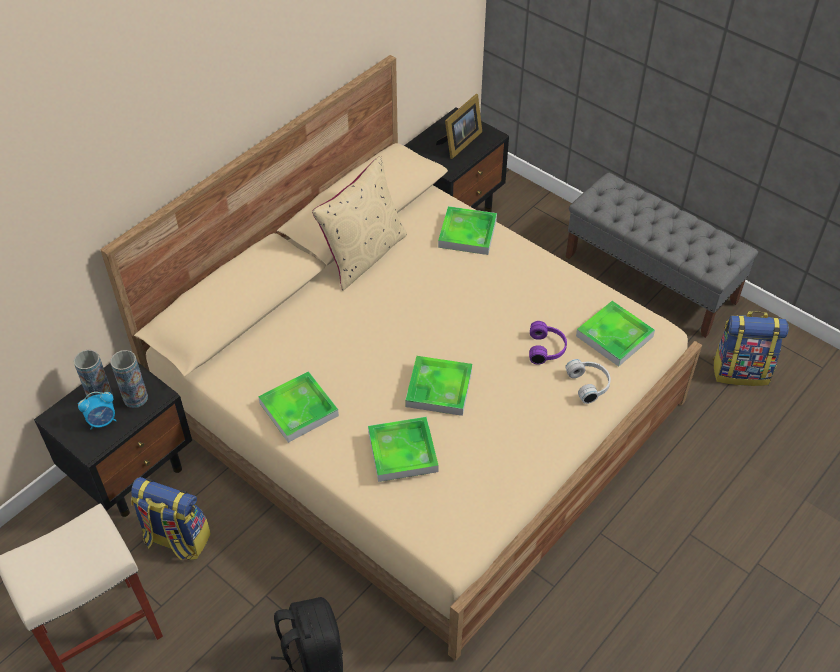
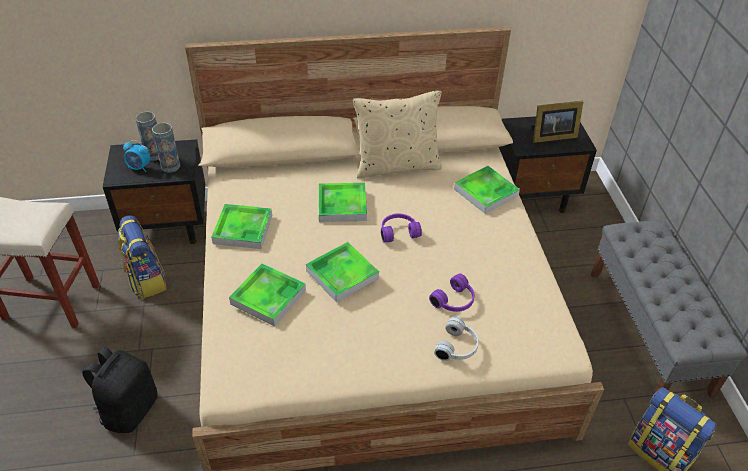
camera: 40 degrees right, 5 degrees down
tray [576,301,655,367] -> tray moved to [319,183,367,222]
none -> purple headphones [381,214,422,242]

